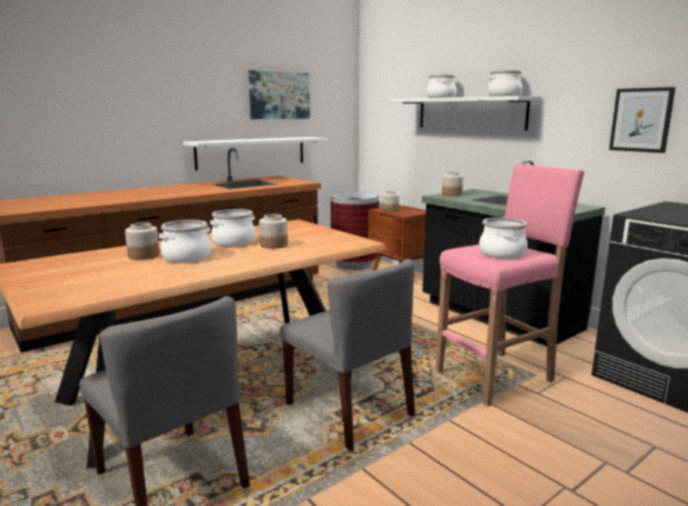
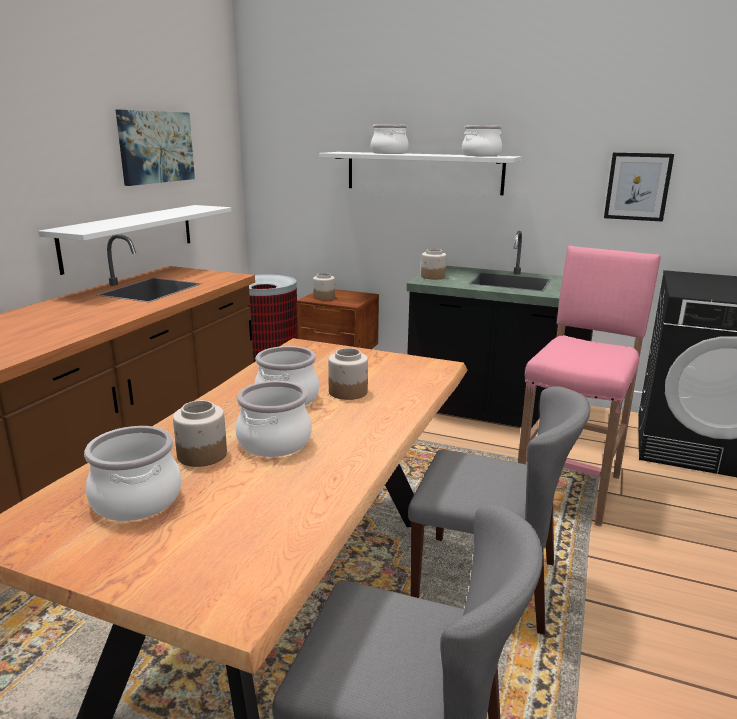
camera: 30 degrees left, 5 degrees up
cooking pot [479,217,528,259] -> cooking pot moved to [84,426,182,521]

